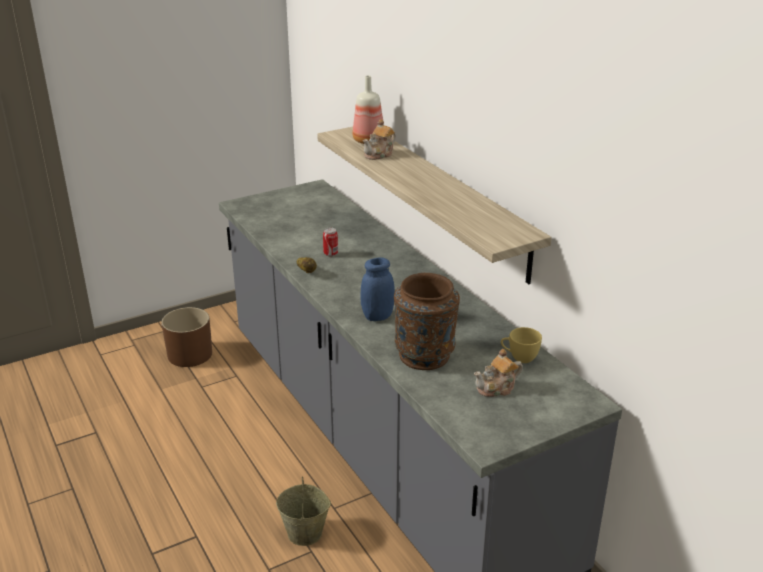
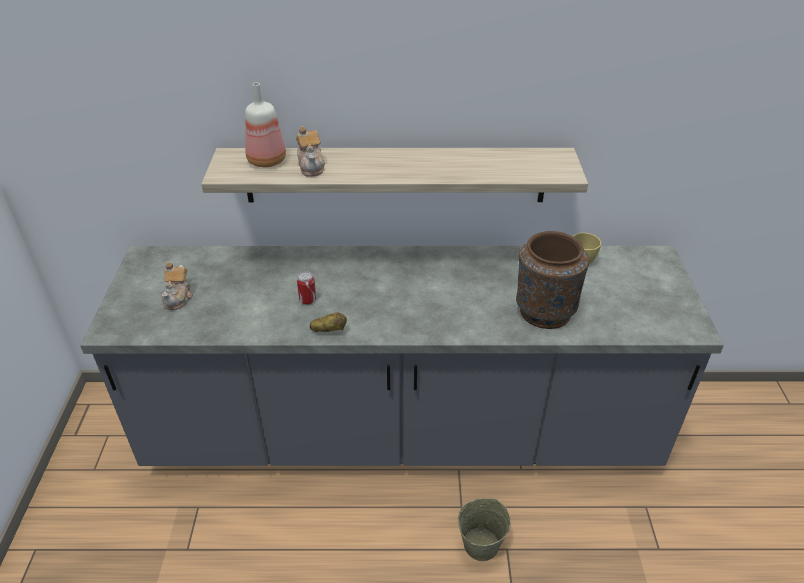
camera: 60 degrees left, 10 degrees up
brown planter [161,307,212,367] -> none
blue jar [360,258,395,321] -> none
teapot [474,349,523,397] -> teapot moved to [162,262,193,310]

